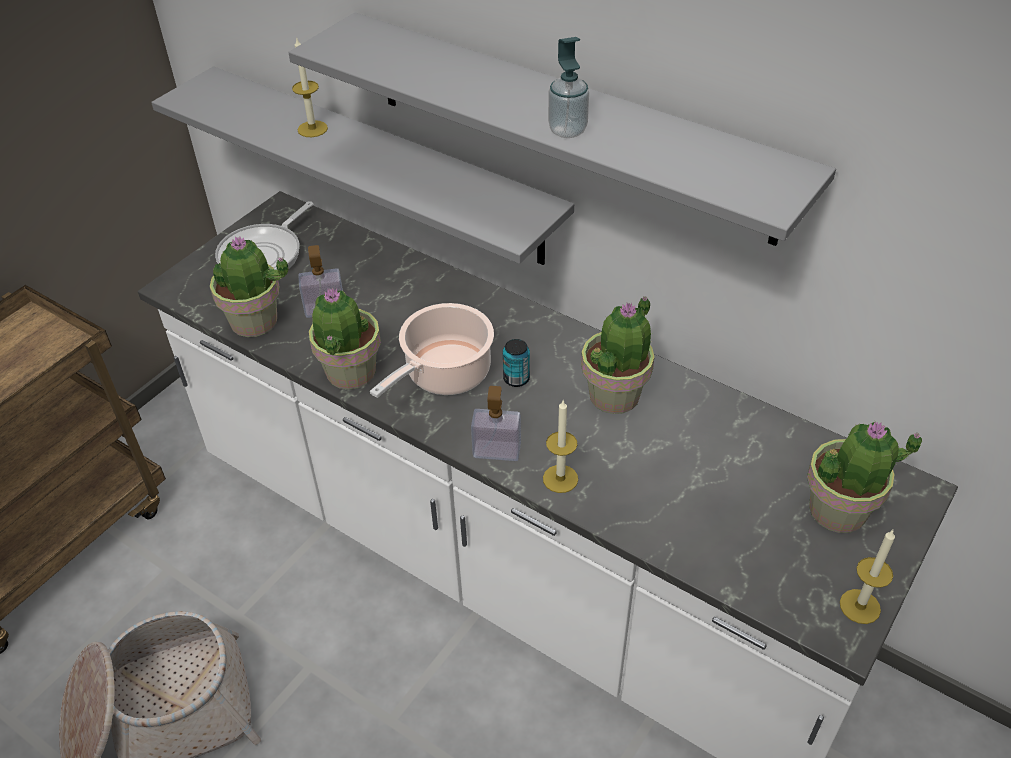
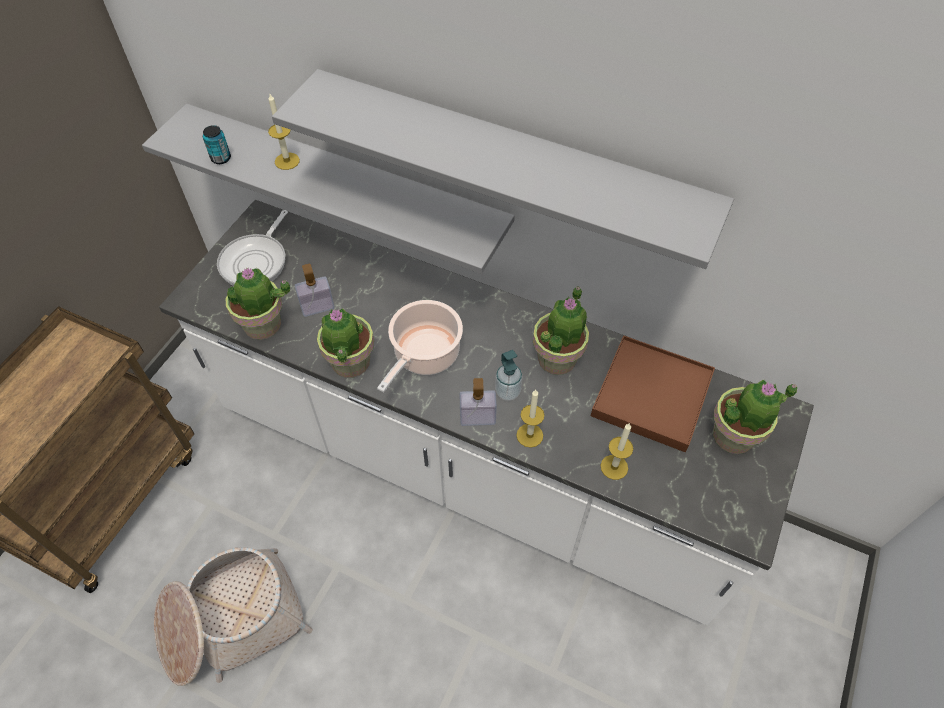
camera: 10 degrees left, 10 degrees up
can [503,339,530,387] -> can moved to [203,125,231,164]
soap dispenser [548,37,589,138] -> soap dispenser moved to [495,350,523,401]
candle [840,530,895,624] -> candle moved to [600,424,633,480]
none -> brown tray [591,336,715,452]

